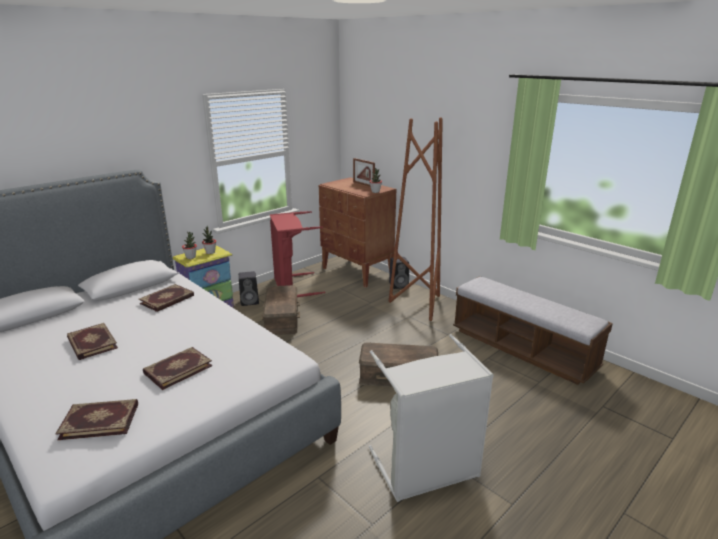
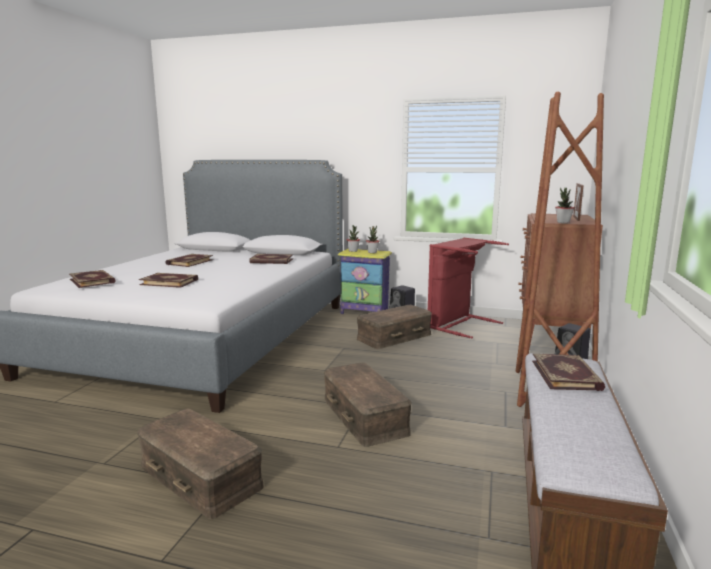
camera: 60 degrees right, 10 degrees down
grey laundry basket [369,334,494,502] -> brown storage box [137,408,264,519]
none -> book [532,353,605,391]

